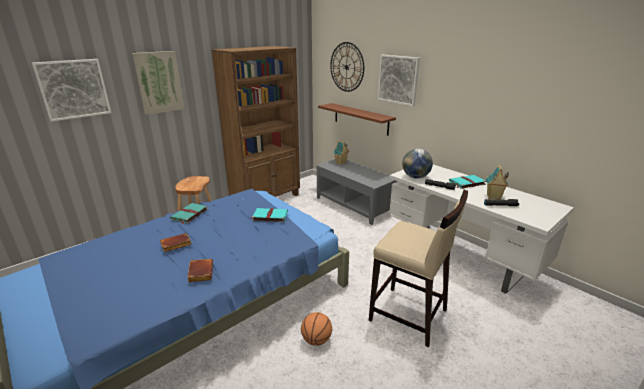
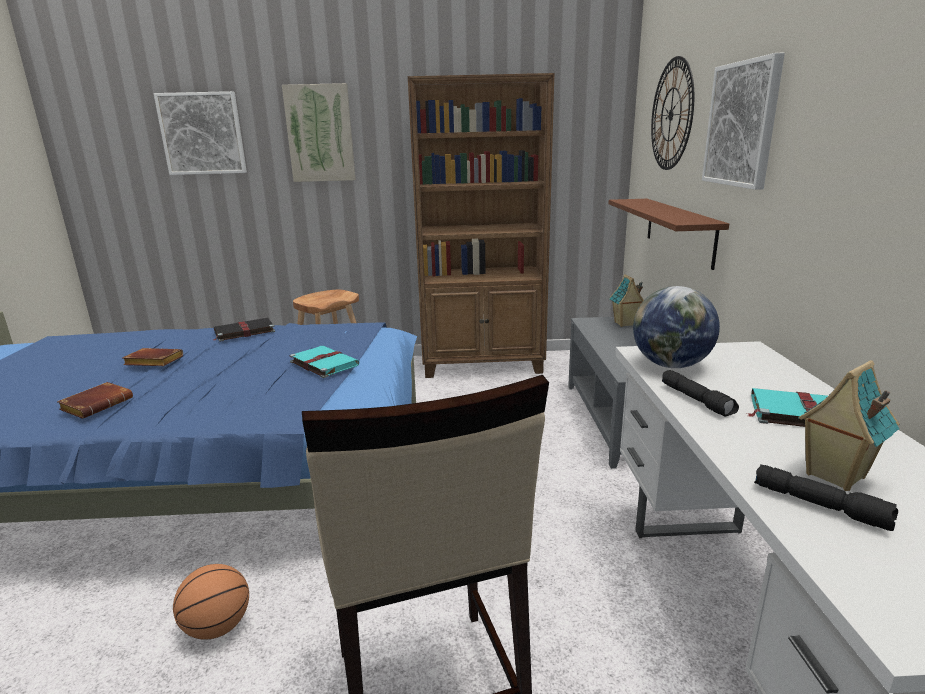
camera: 40 degrees right, 5 degrees down
turquoise book [170,203,208,224] -> black book [212,318,275,342]

